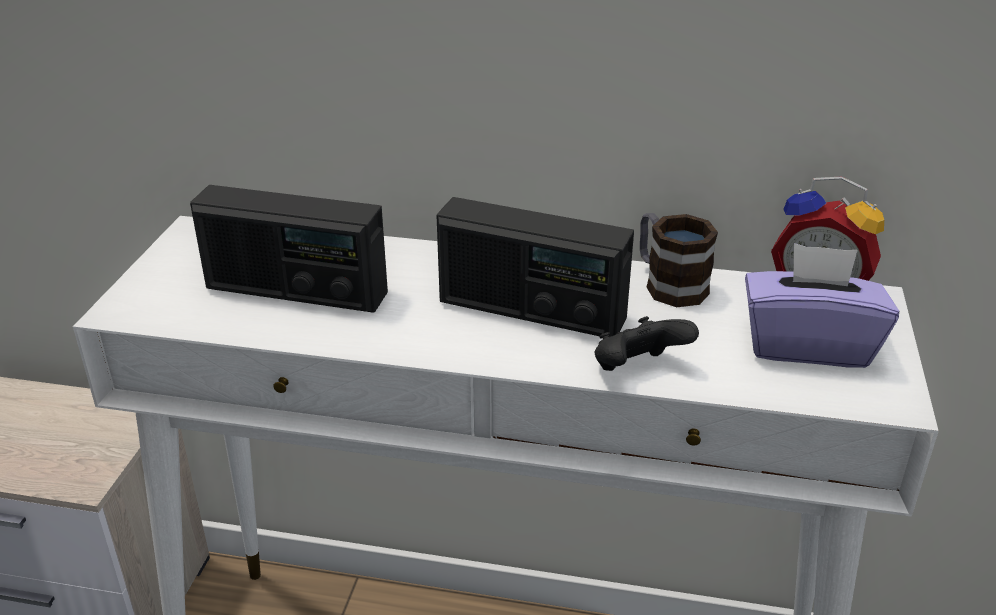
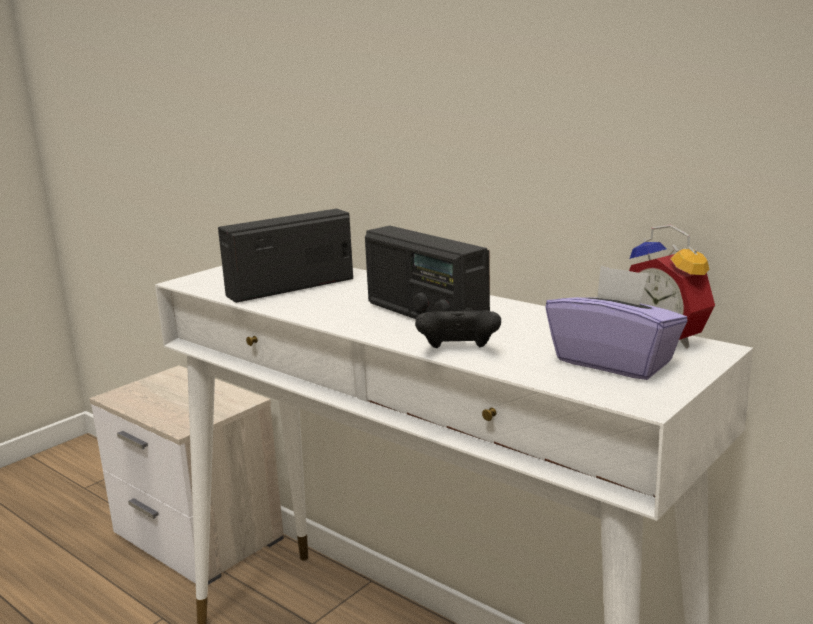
camera: 30 degrees right, 15 degrees down
radio [190,185,388,313] -> radio turned 105 degrees clockwise [218,209,353,303]
mug [640,213,718,307] -> none

